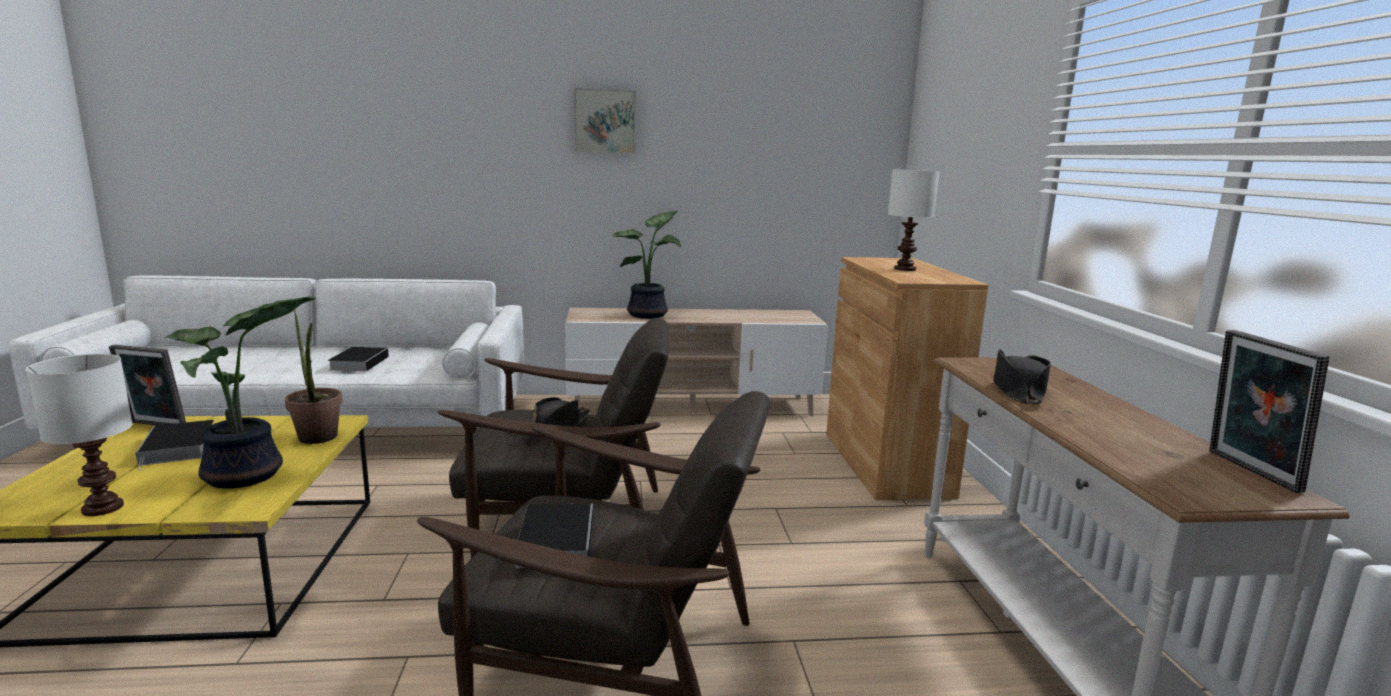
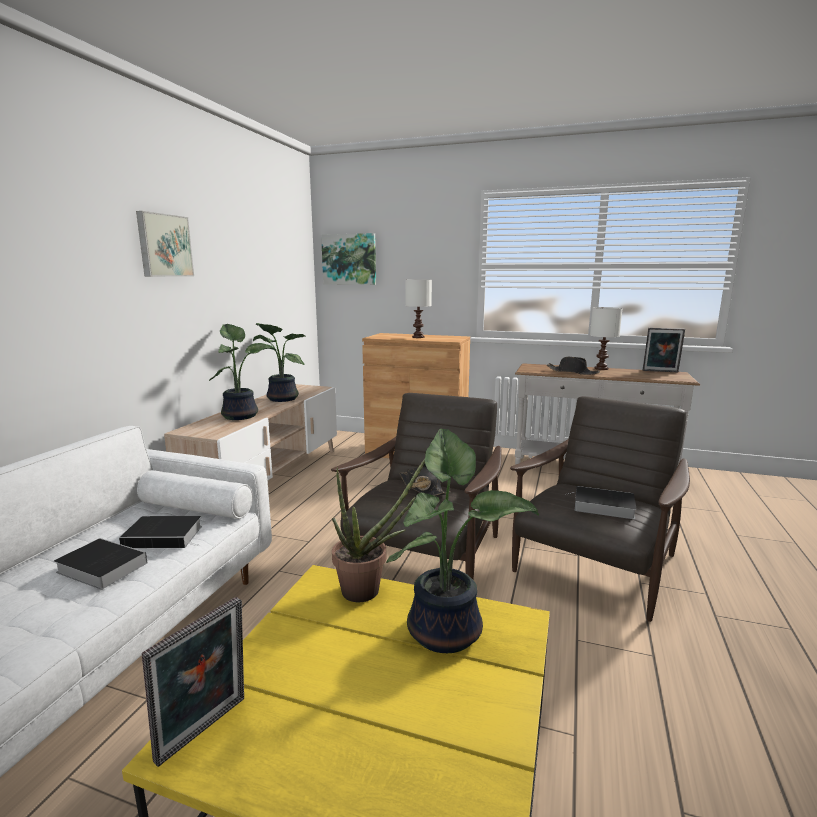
camera: 65 degrees left, 0 degrees up
white table lamp [26,354,133,516] -> white table lamp moved to [590,307,623,370]
book [136,420,214,471] -> book moved to [119,516,202,548]
none -> potted plant [253,323,305,402]
none -> picture [321,233,376,285]

